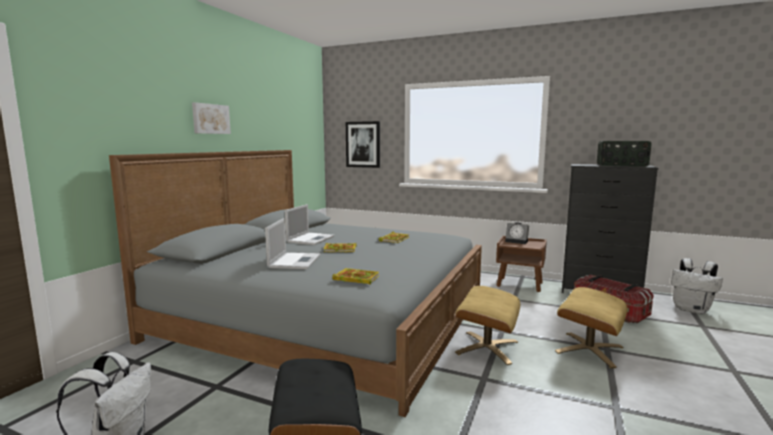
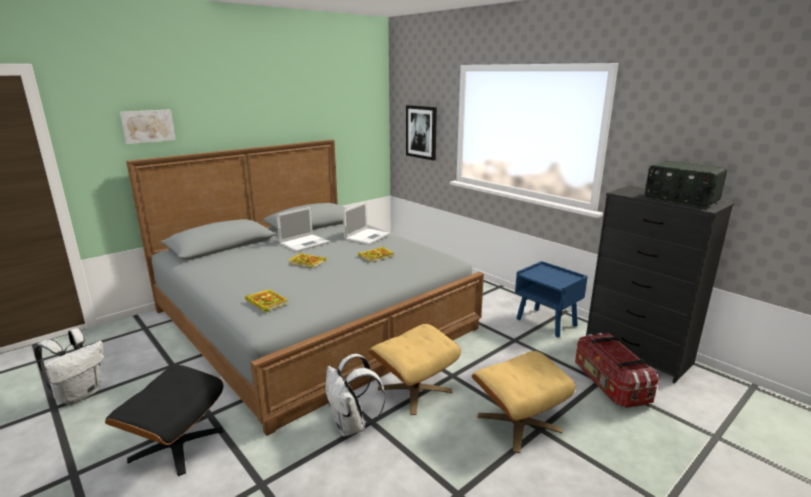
camera: 25 degrees right, 10 degrees up
picture [192,102,231,134] -> picture moved to [120,110,176,144]
laptop [265,218,320,269] -> laptop moved to [343,202,390,245]
brown nightstand [496,236,547,292] -> blue nightstand [515,261,588,337]
alarm clock [505,222,529,244] -> none
white backpack [671,258,723,314] -> white backpack moved to [325,354,386,437]

